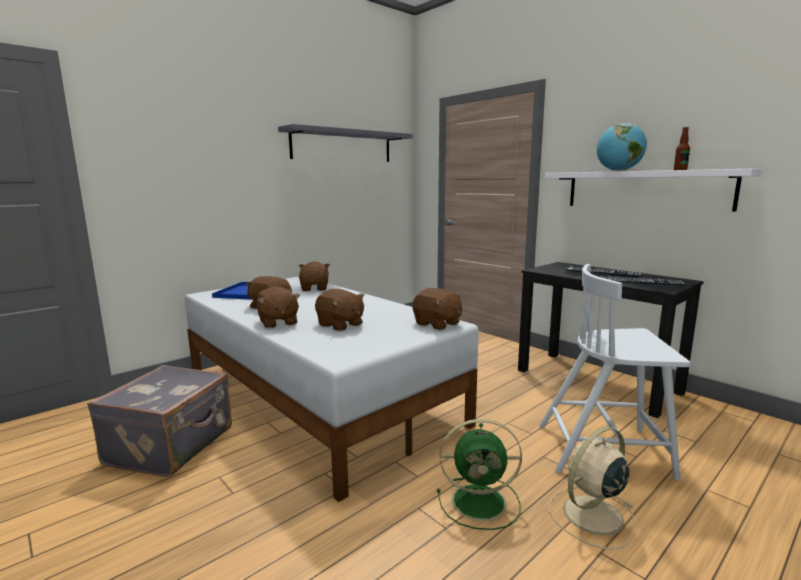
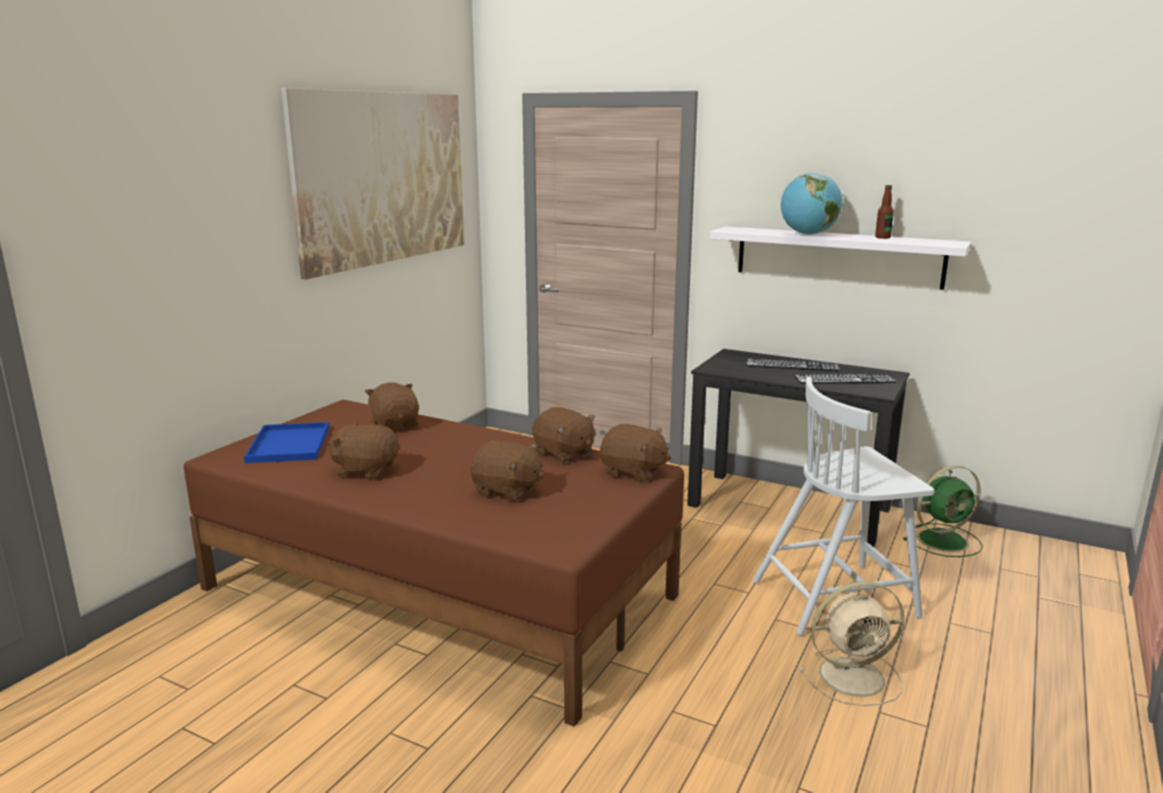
camera: 20 degrees left, 5 degrees up
grey suitcase [87,365,232,477] -> none
white bed [185,277,479,502] -> brown bed [184,400,684,727]
brown plush toy [256,286,300,328] -> brown plush toy moved to [532,407,595,463]
grey shelf [278,124,413,162] -> picture [281,88,465,279]
green fan [437,419,522,530] -> green fan moved to [903,465,983,557]
beige fan [549,427,635,550] -> beige fan turned 135 degrees counterclockwise [798,581,904,706]

